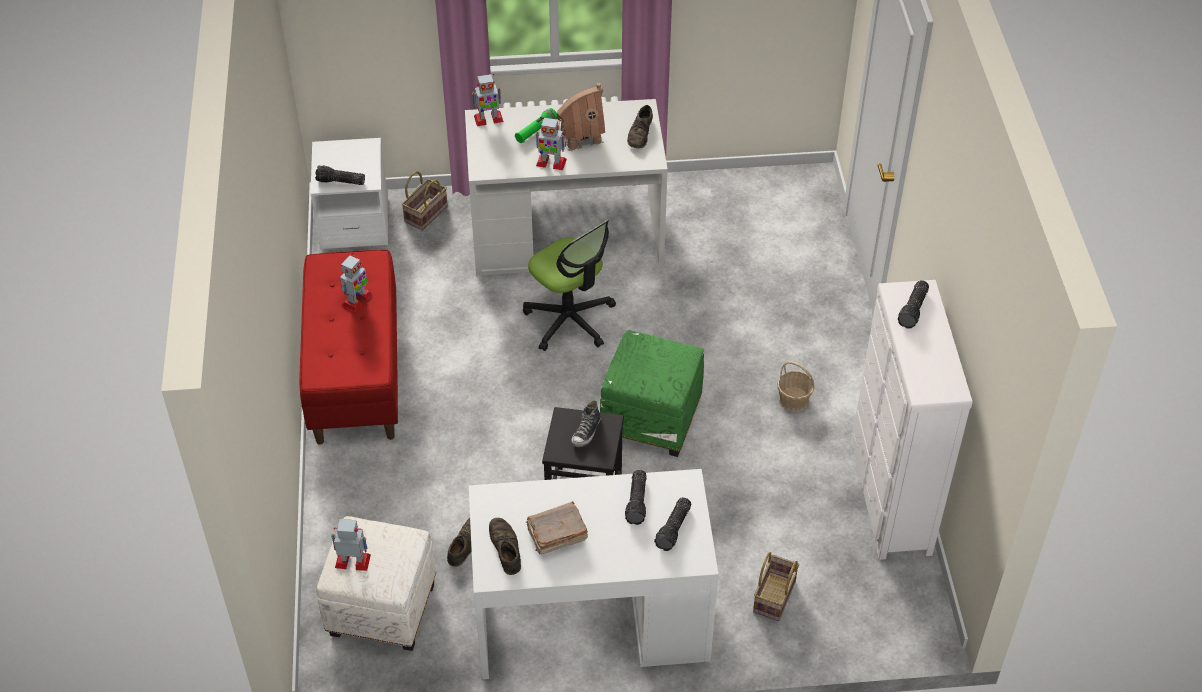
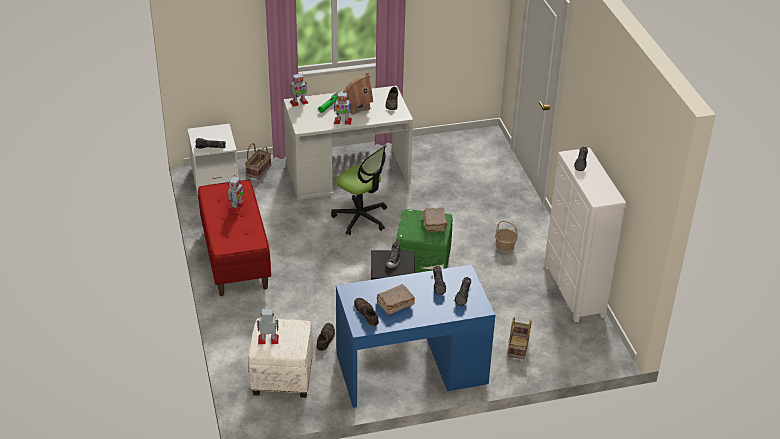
camera: 10 degrees left, 10 degrees down
white desk [469,469,719,679] -> blue desk [336,264,495,408]
none -> brown book [422,208,448,232]

